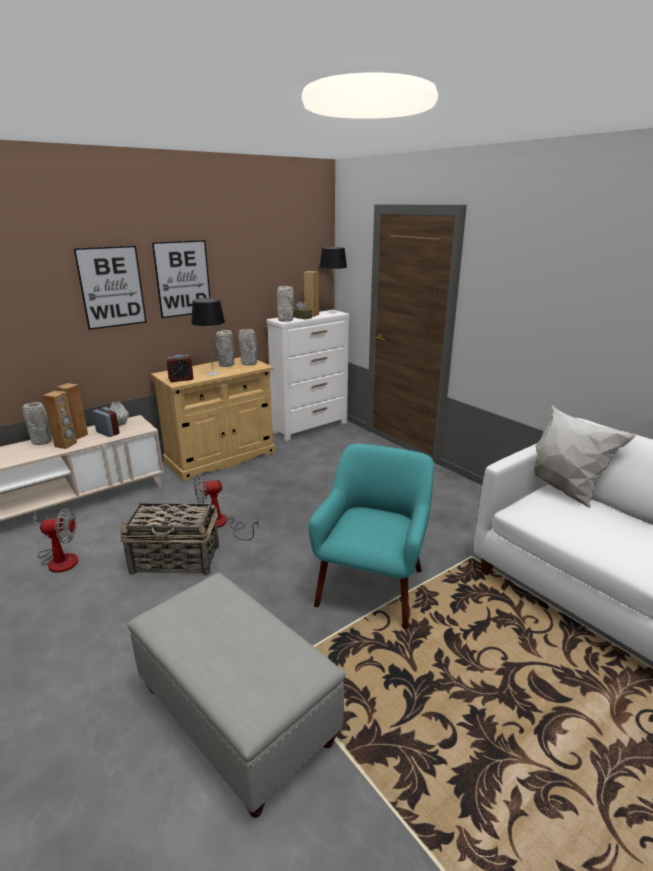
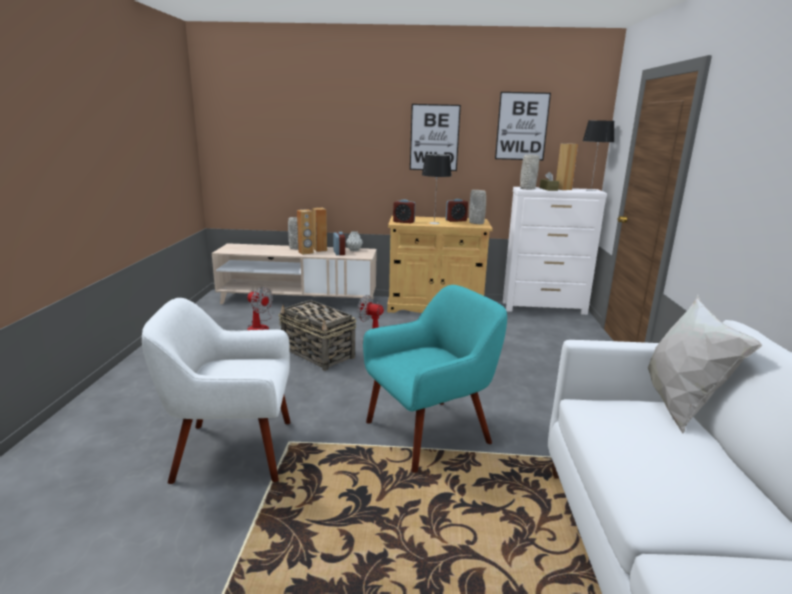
camera: 40 degrees right, 5 degrees down
picture [73,246,147,330] -> picture moved to [495,92,551,161]
grey ottoman [127,573,346,818] -> white armchair [142,298,291,484]
grey vase [216,330,235,367] -> alarm clock [446,199,468,222]

